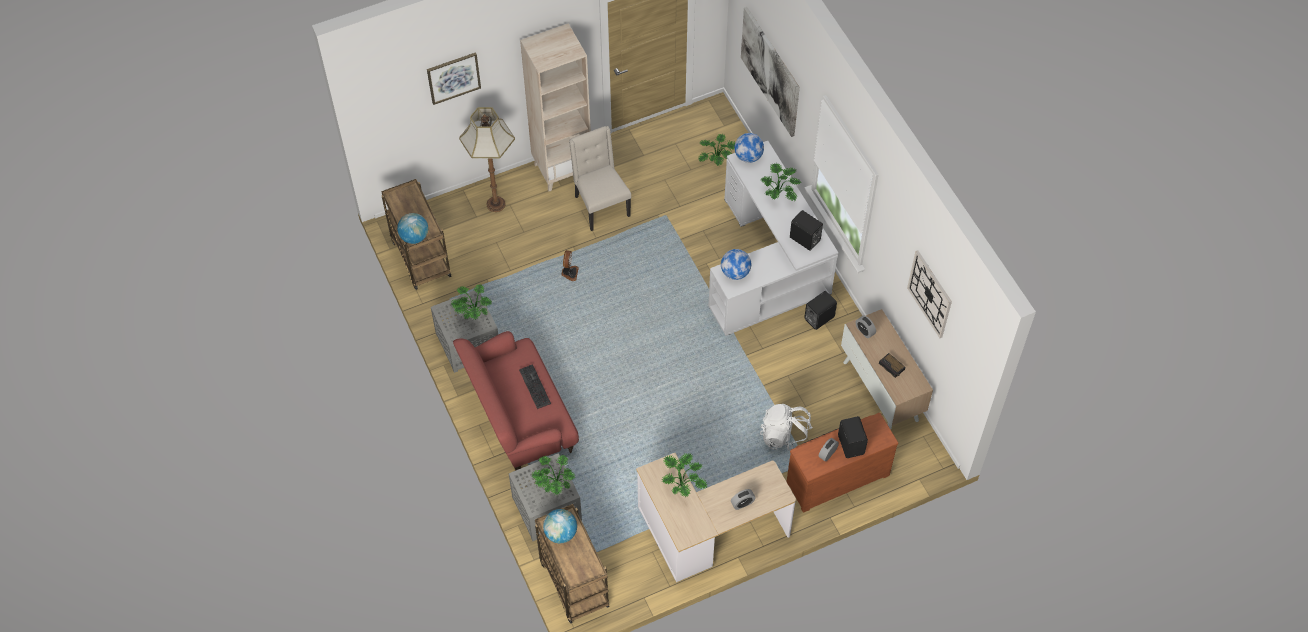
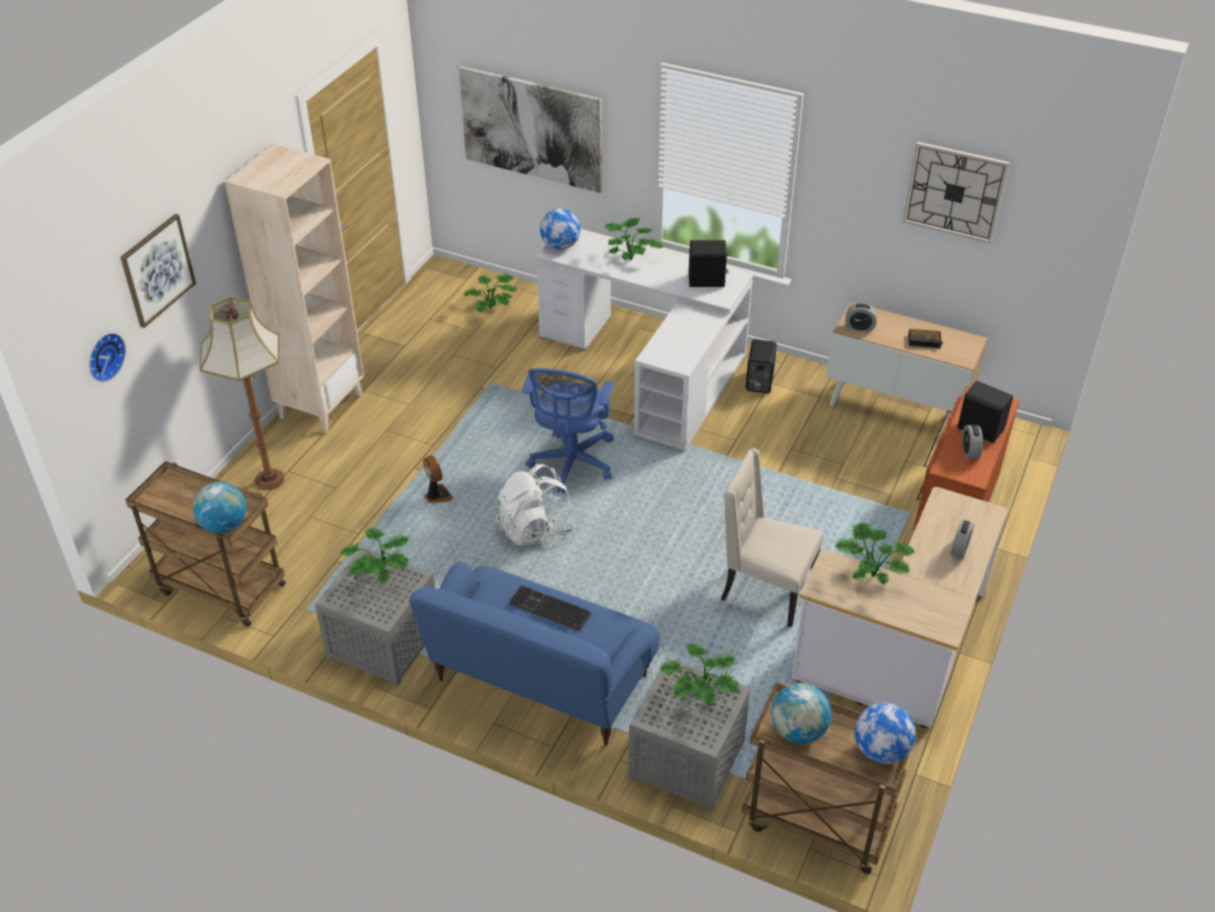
camera: 40 degrees left, 15 degrees down
red sofa [453,331,579,470] -> blue sofa [409,562,660,745]
beige chair [569,126,631,231] -> beige chair moved to [721,448,823,627]
globe [721,249,751,280] -> globe moved to [855,703,916,764]
white backpack [760,404,813,451] -> white backpack moved to [496,464,576,545]
none -> wall clock [89,333,126,382]
none -> blue office chair [522,368,614,494]

